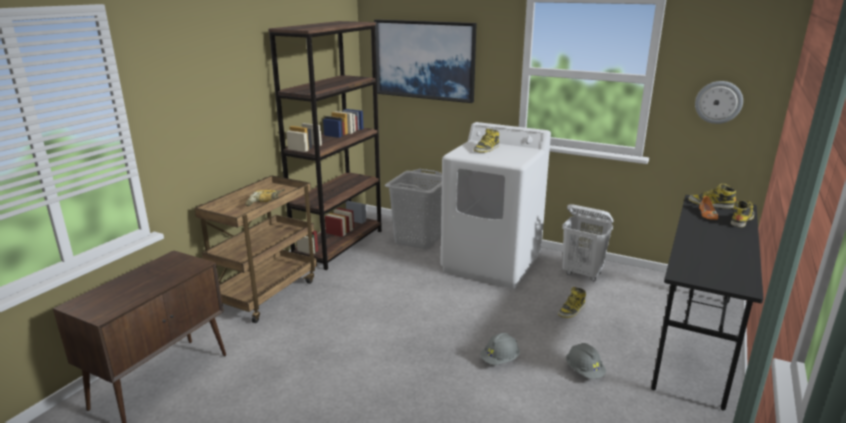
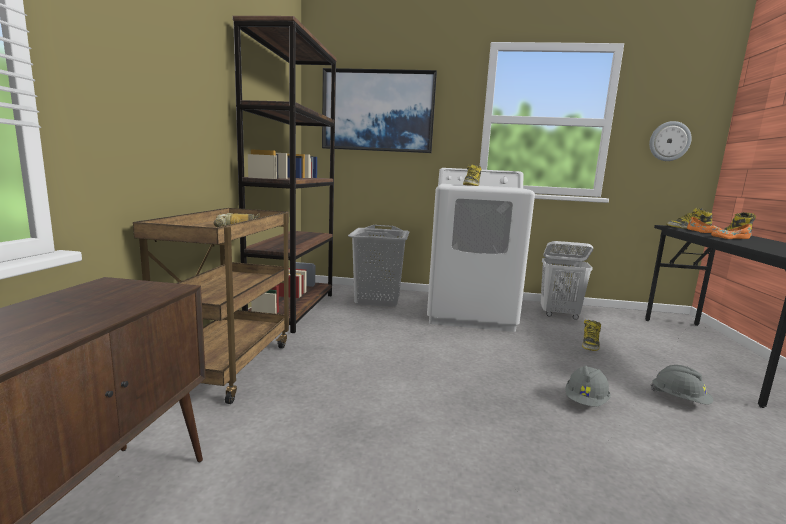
camera: 20 degrees left, 10 degrees down
none -> orange shoe [711,224,751,239]

